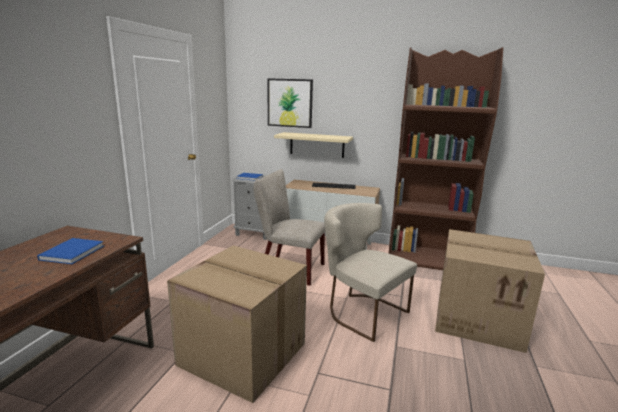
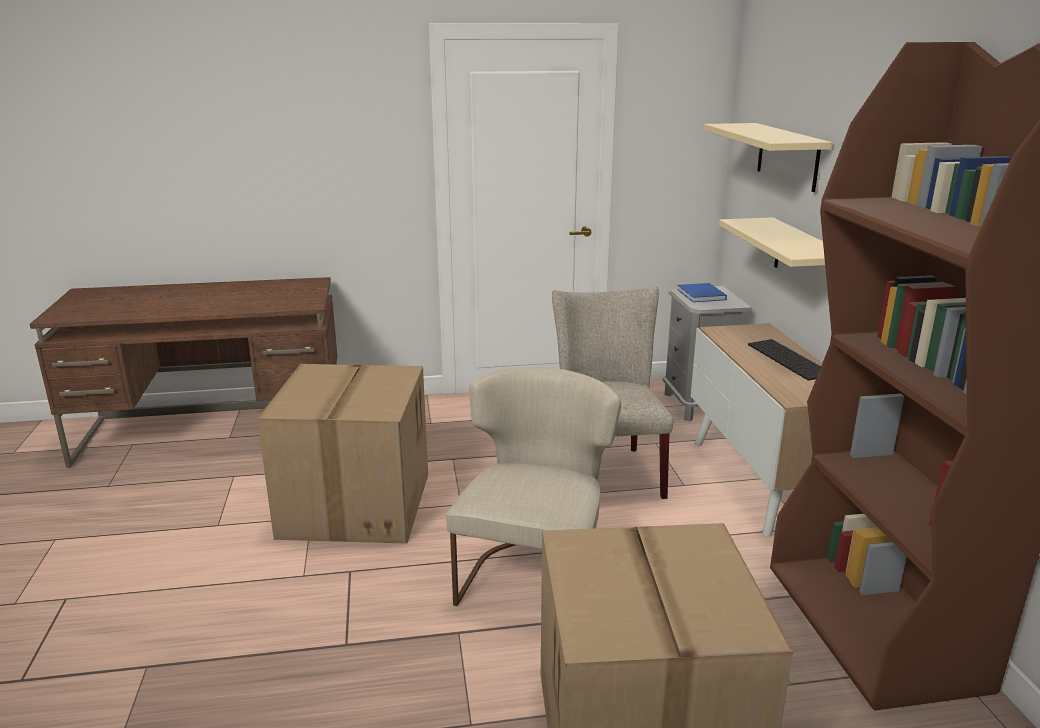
camera: 65 degrees right, 5 degrees up
blue book [37,238,104,264] -> none
picture [268,78,313,128] -> beige shelf [703,123,832,192]

